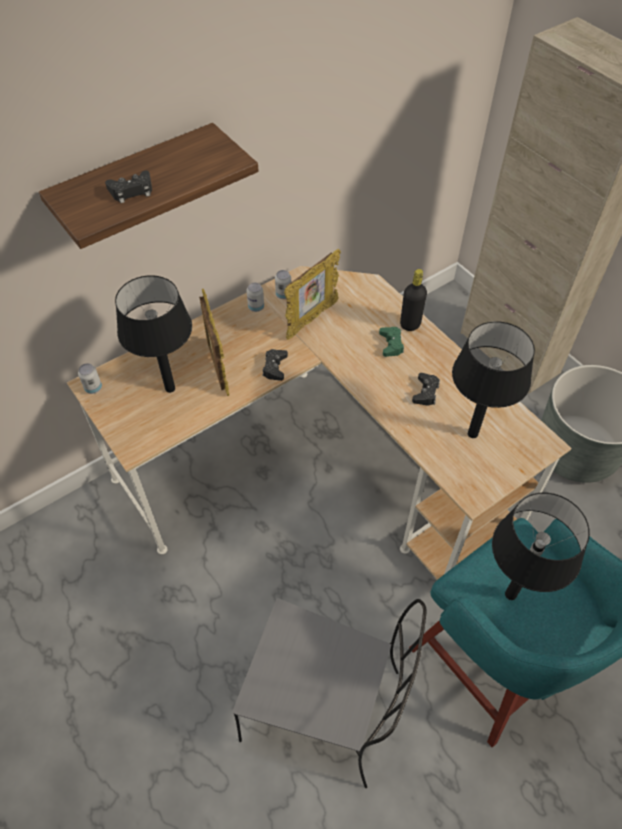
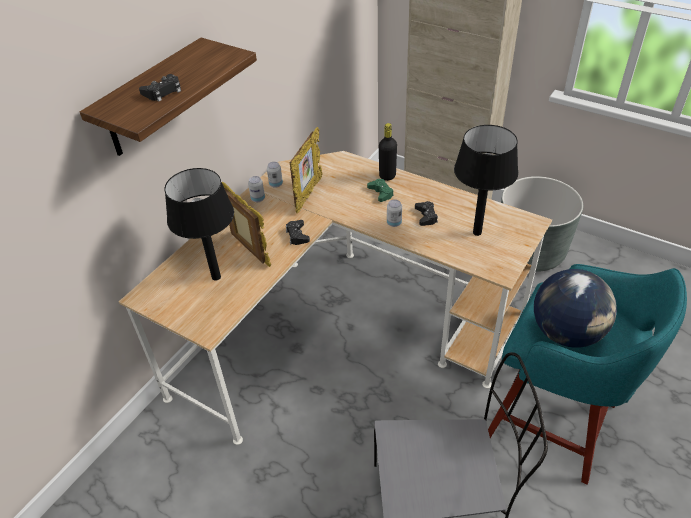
camera: 20 degrees left, 10 degrees down
can [78,363,102,394] -> can moved to [387,200,402,227]
black table lamp [492,492,590,600] -> globe [534,269,617,348]

